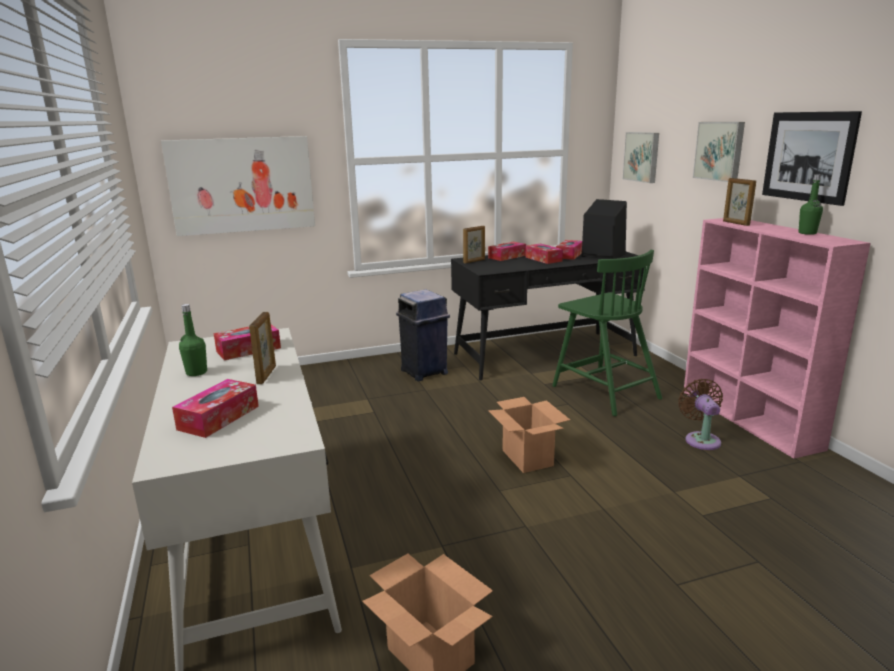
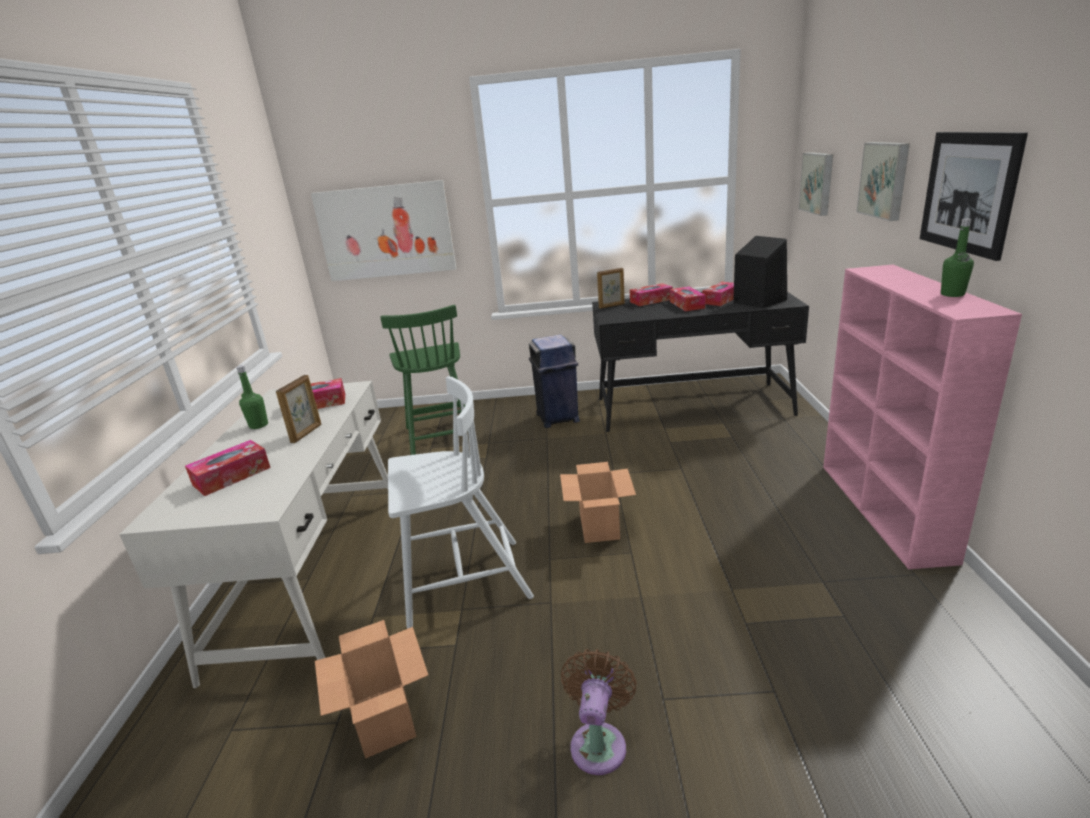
camera: 20 degrees right, 5 degrees up
green chair [552,250,663,416] -> green chair moved to [380,305,466,455]
brown fan [678,379,723,450] -> brown fan moved to [561,649,637,775]
picture frame [723,178,756,226] -> none
none -> white chair [388,376,534,629]

